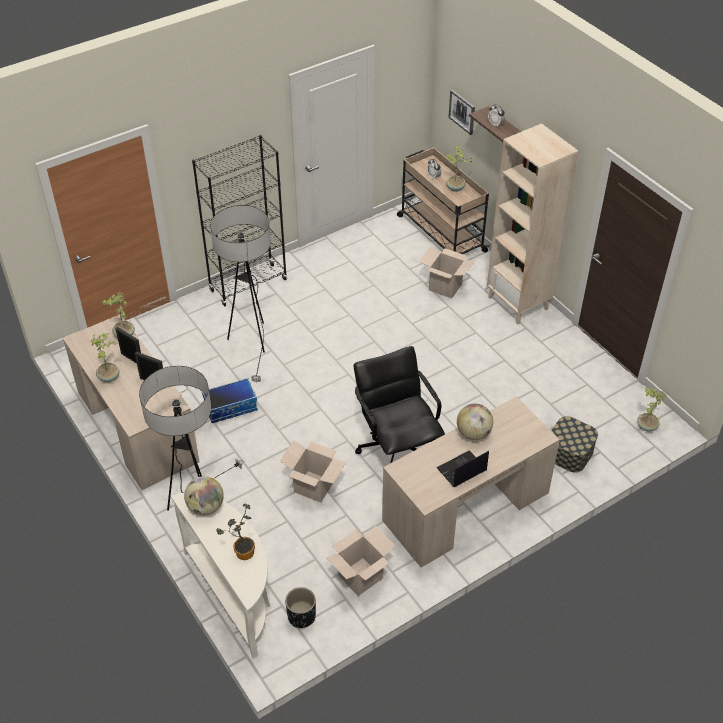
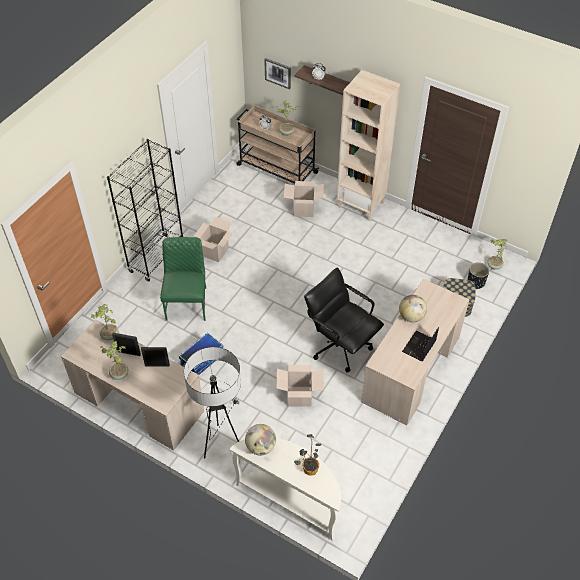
camera: 25 degrees left, 5 degrees up
floor lamp [210,205,271,383] -> green chair [160,237,206,321]
black planter [285,587,316,628] -> black planter moved to [467,262,489,289]
cardboard box [327,526,396,596] -> cardboard box moved to [194,217,233,262]

